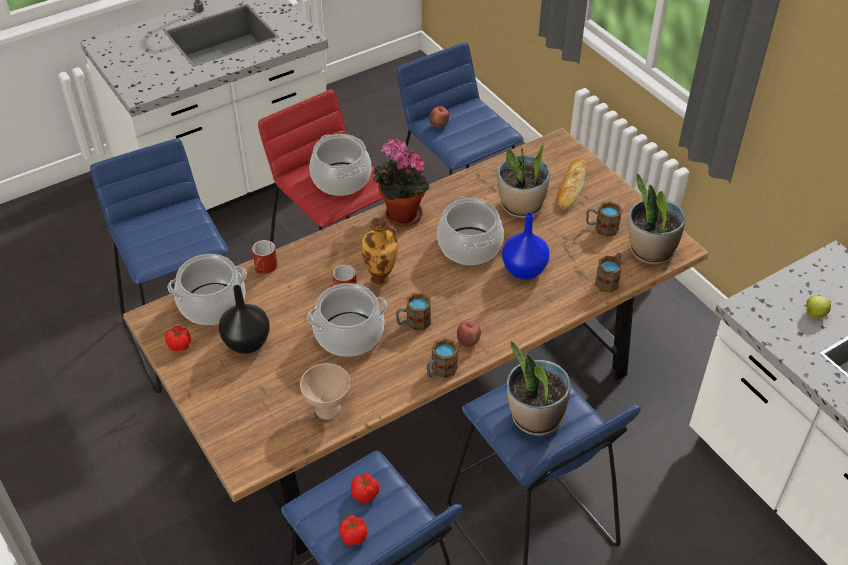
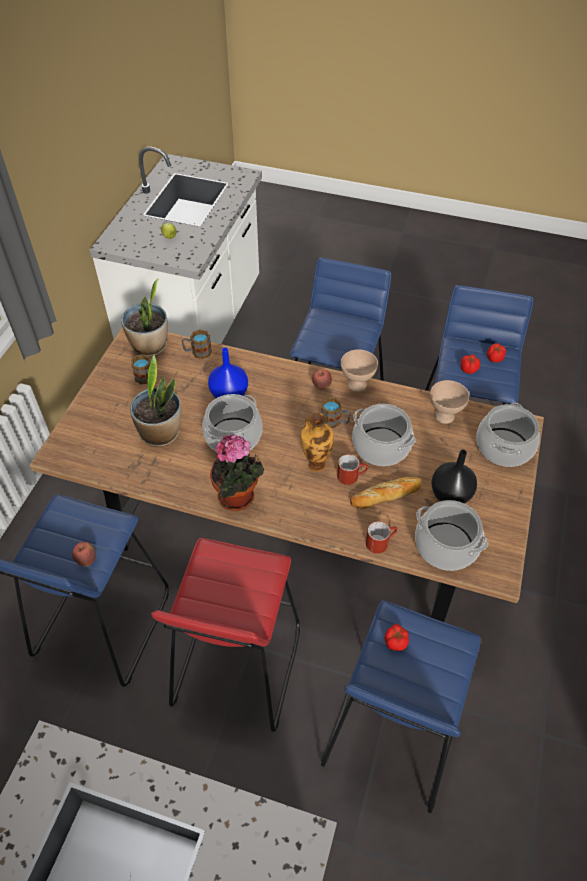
camera: 130 degrees left, 5 degrees up
tomato [165,326,191,351] -> tomato moved to [385,624,409,651]
cooking pot [309,134,371,196] -> cooking pot moved to [476,403,540,467]
mug [427,338,459,378] -> beige bowl [341,349,378,392]
potted plant [507,341,571,436] -> none
bread [557,158,586,210] -> bread moved to [350,477,422,509]

